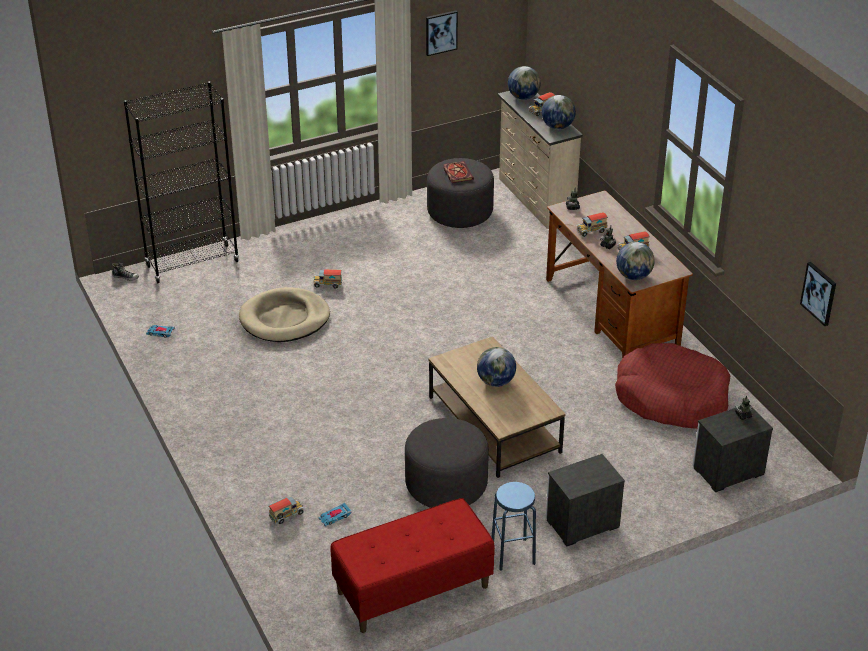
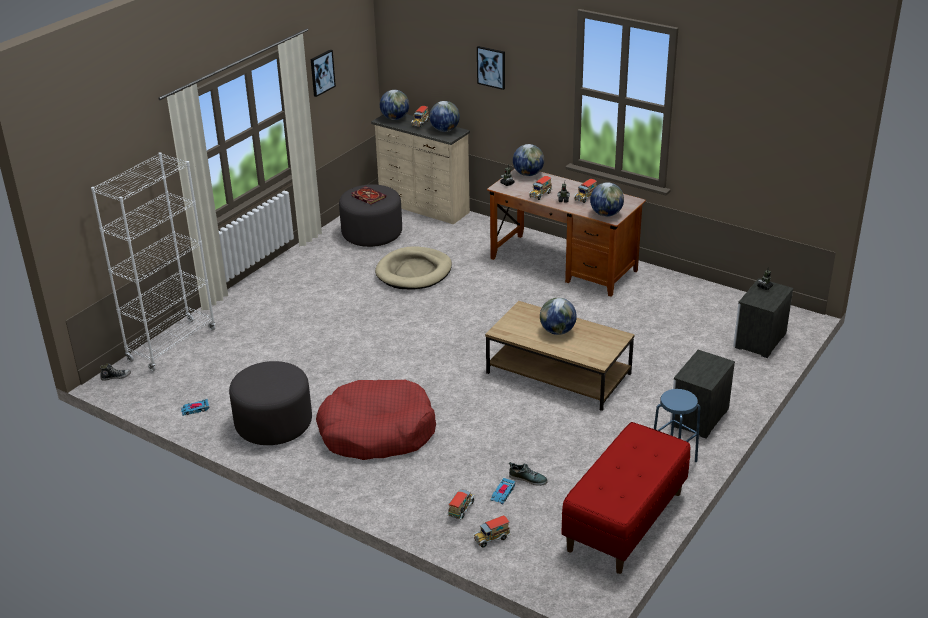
camera: 30 degrees left, 5 degrees down
black bookcase [124,81,239,283] -> white bookcase [91,152,216,371]
beige dog bed [239,287,330,342] -> beige dog bed moved to [375,246,452,289]
toy truck [313,269,342,289] -> toy truck moved to [473,515,510,548]
grey ottoman [405,418,489,508] -> grey ottoman moved to [229,361,312,445]
red dog bed [615,343,730,429] -> red dog bed moved to [316,380,436,460]
picture [800,262,836,326] -> picture moved to [477,46,505,90]
none -> shoe [509,462,548,486]
none -> globe [513,144,544,176]

